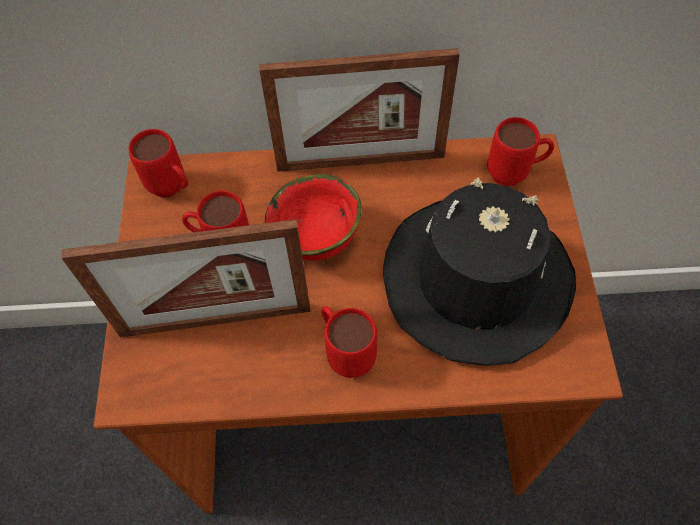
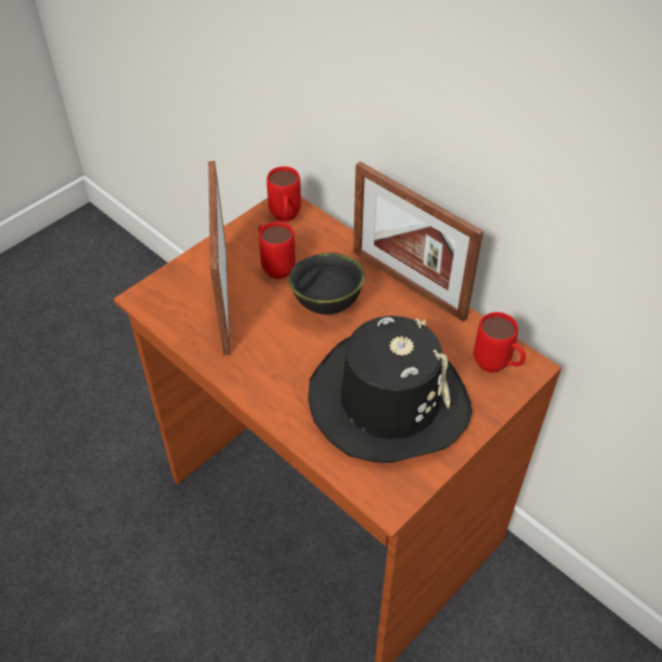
camera: 45 degrees right, 10 degrees down
picture frame [61,219,311,338] -> picture frame turned 45 degrees clockwise [208,161,230,355]
red bowl [265,174,361,260] -> black bowl [289,252,365,315]
red mug [322,306,377,378] -> none

